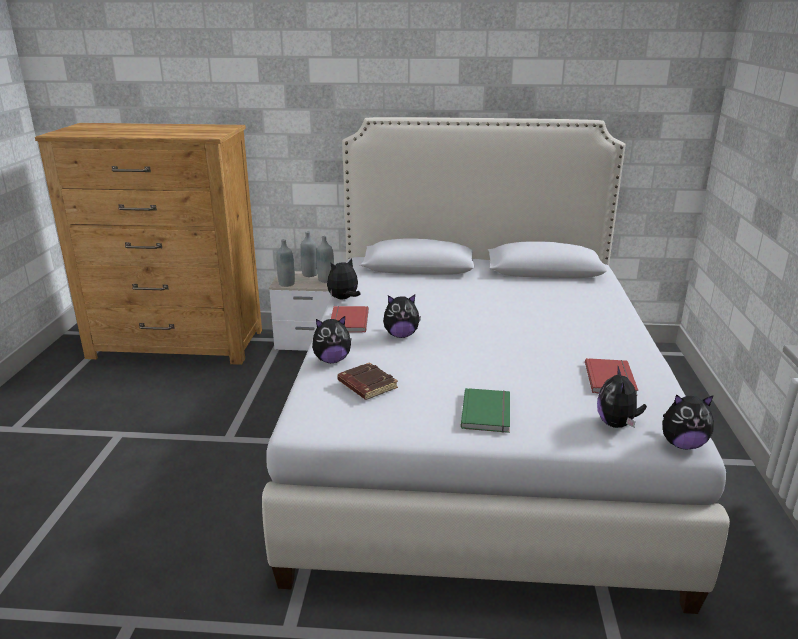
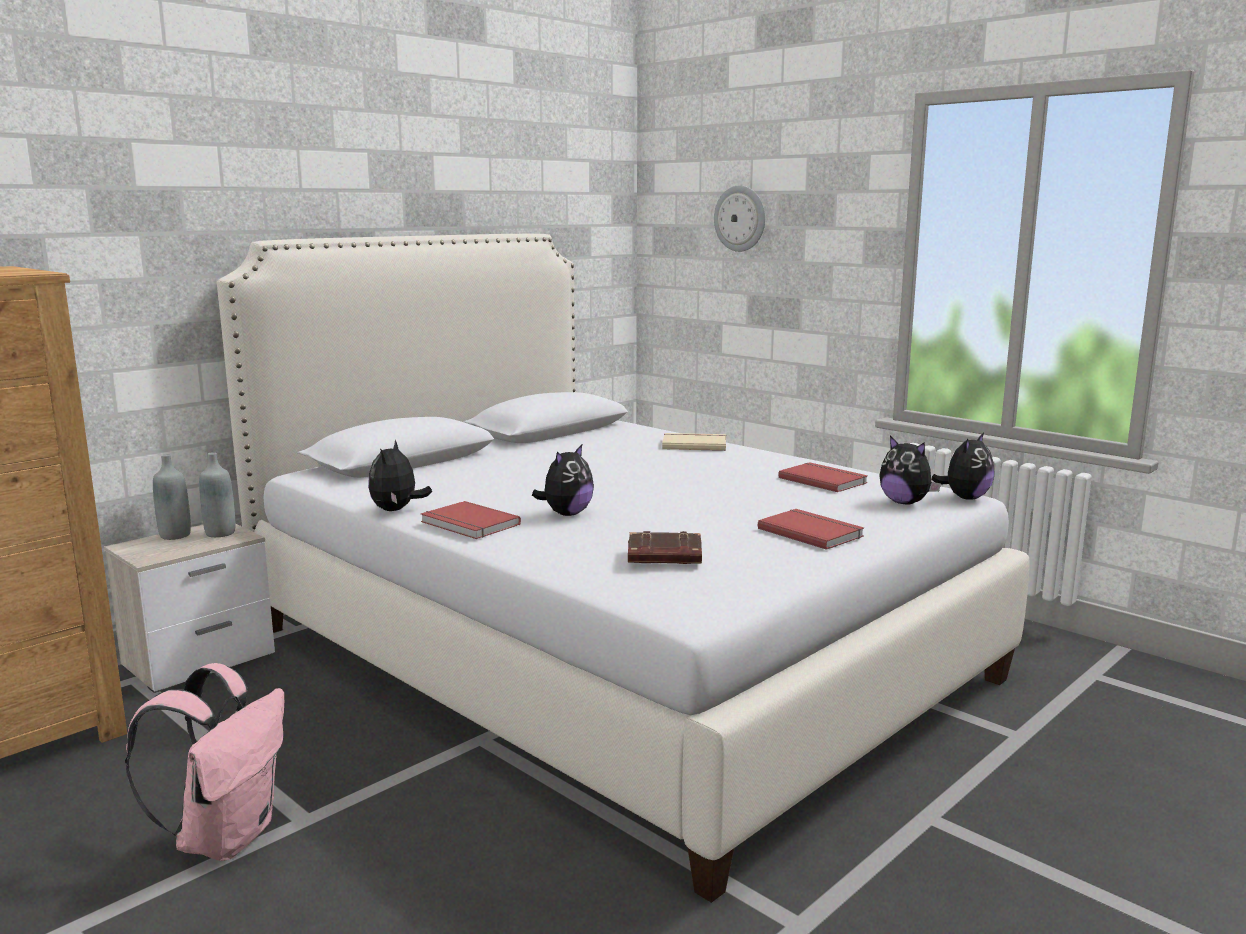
camera: 50 degrees left, 10 degrees down
grey bottle [276,239,295,287] -> none
plush toy [312,316,352,363] -> none
green book [461,388,510,433] -> red book [758,509,864,550]
none -> pink backpack [125,663,284,861]
none -> beige book [662,433,726,451]
none -> wall clock [714,185,765,252]

